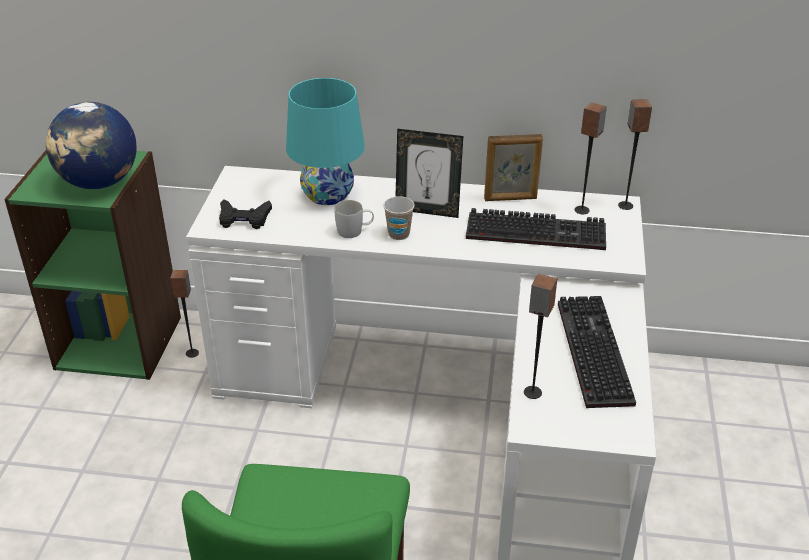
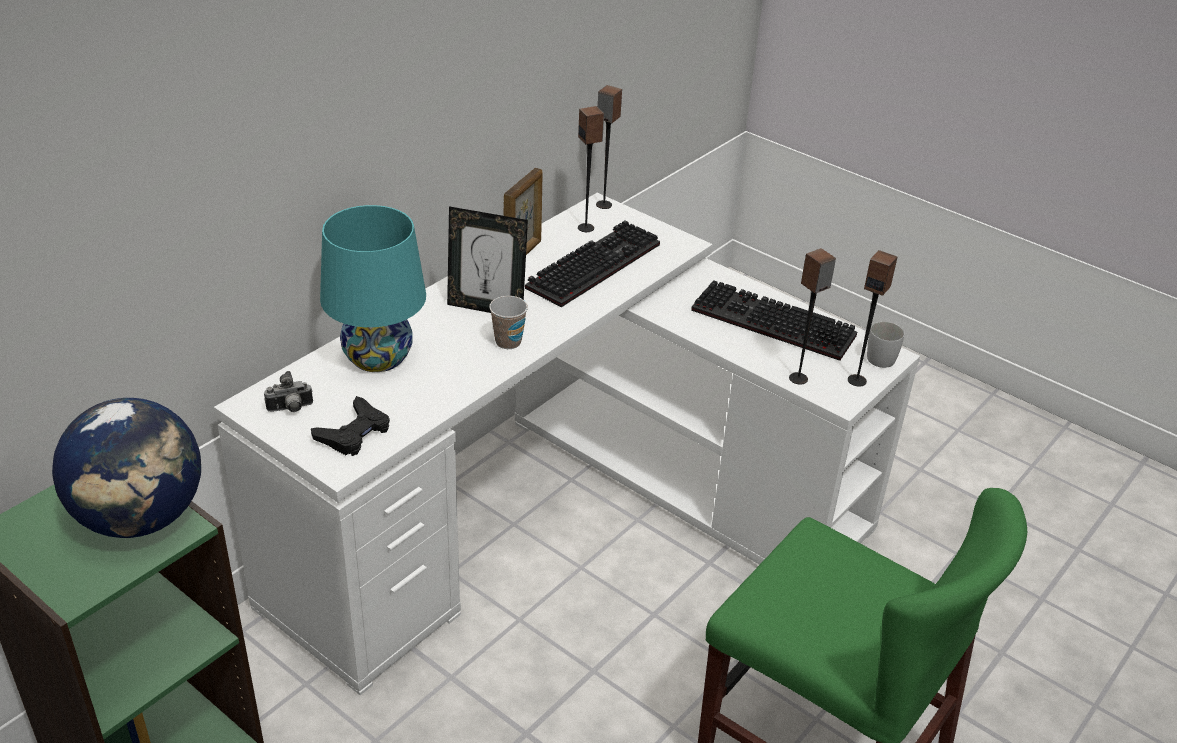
camera: 60 degrees left, 0 degrees up
speaker [170,270,199,358] -> speaker moved to [848,250,897,387]
white mug [334,200,374,238] -> white mug moved to [867,322,904,368]
picture frame [396,129,463,218] -> picture frame turned 60 degrees clockwise [447,206,528,313]
none -> camera [264,371,313,412]

